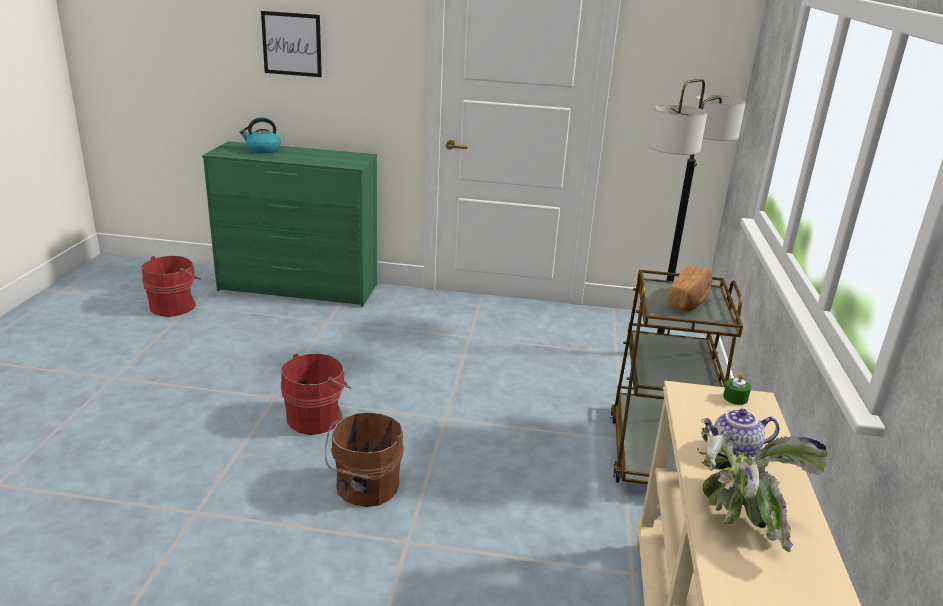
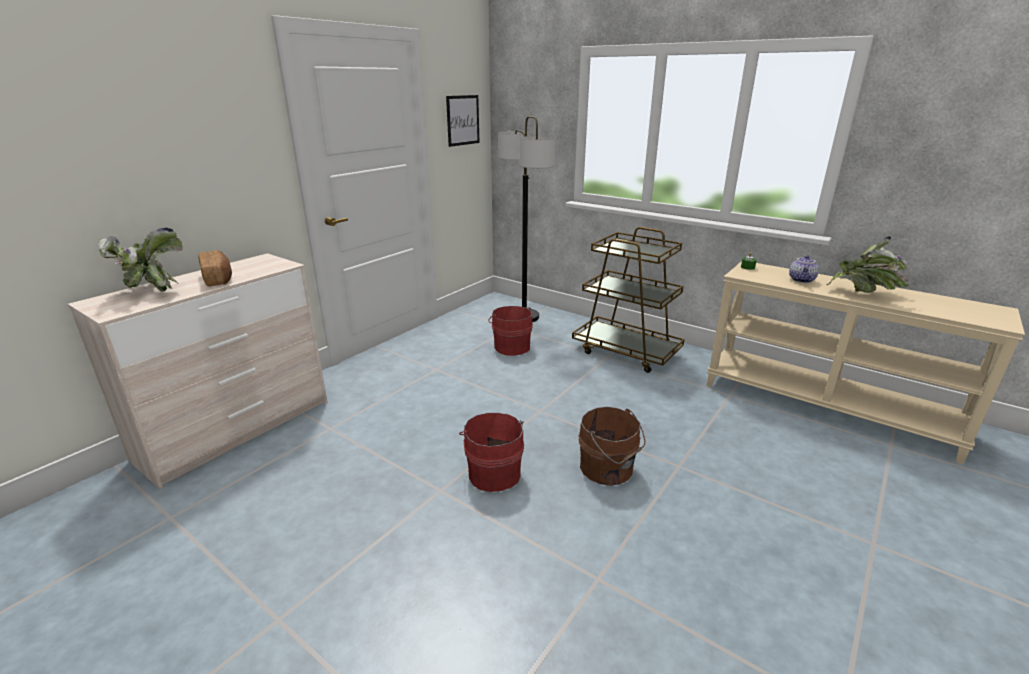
camera: 60 degrees left, 0 degrees up
red bucket [141,256,201,317] -> red bucket moved to [488,306,533,356]
green dresser [202,141,377,307] -> beige dresser [68,253,328,489]
kettle [239,117,281,154] -> potted plant [98,228,183,291]
picture [261,11,322,77] -> picture moved to [446,95,480,147]
bread [667,266,712,312] -> bread moved to [198,250,232,287]

